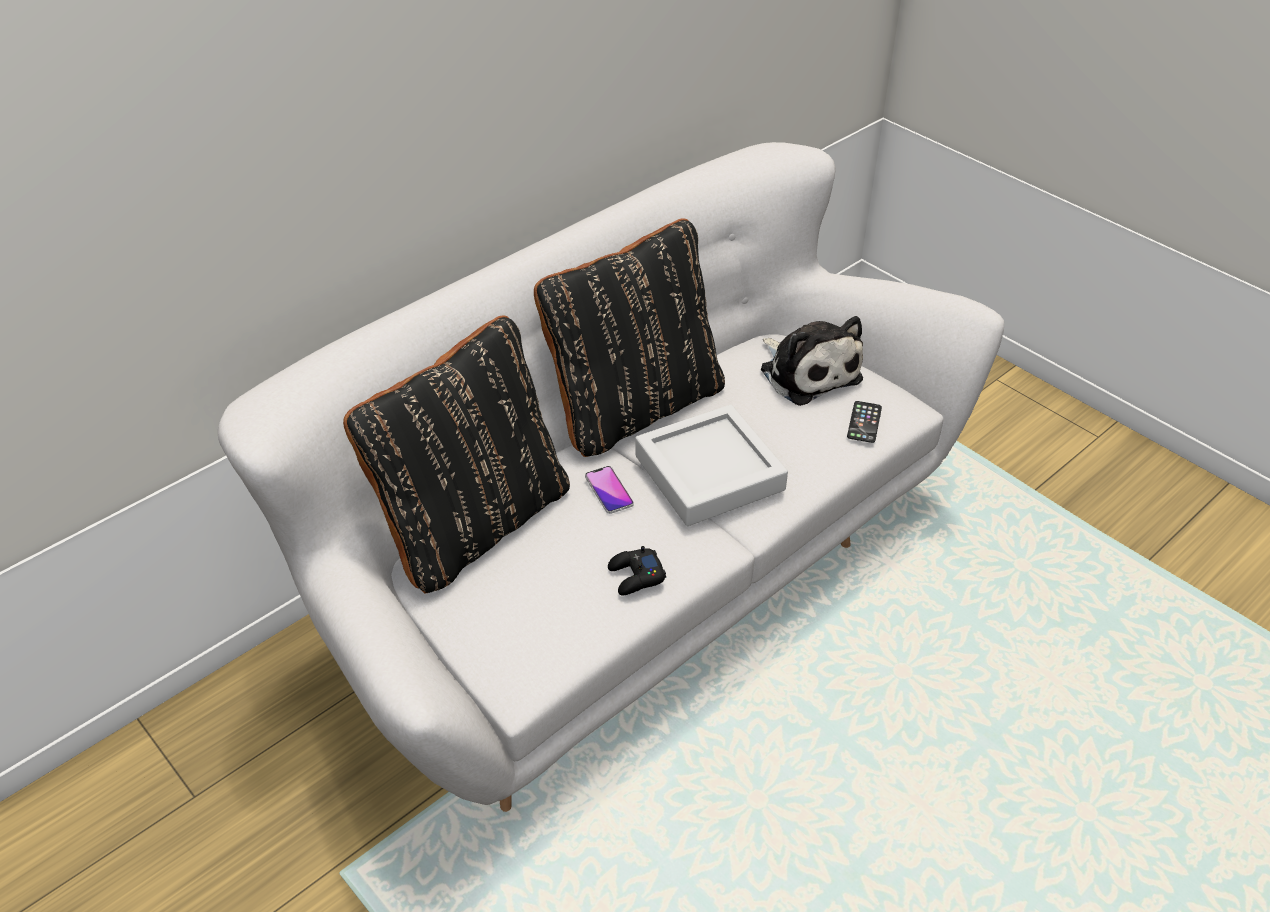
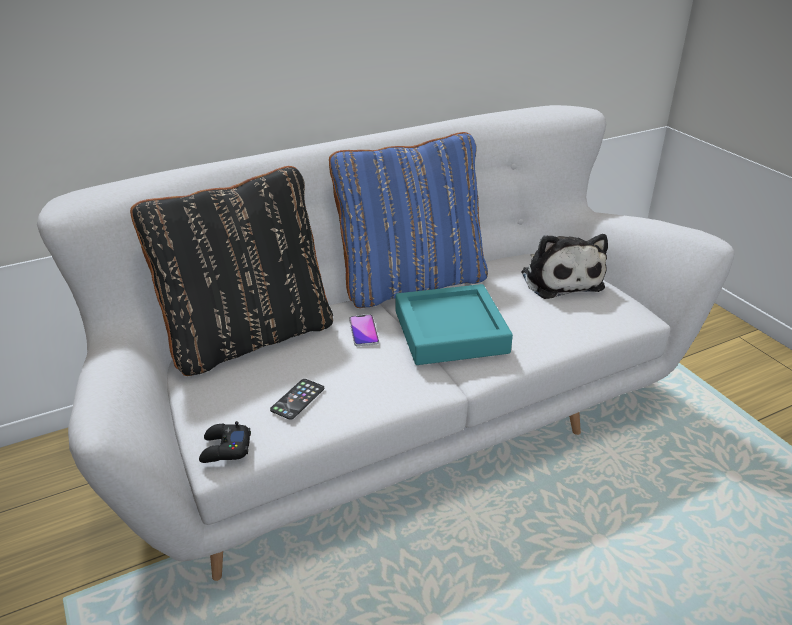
camera: 15 degrees right, 10 degrees down
black pillow [534,218,725,457] -> blue pillow [329,132,488,308]
black game controller [608,546,666,595] -> black game controller moved to [199,421,251,463]
grey tray [635,405,788,526] -> turquoise tray [396,284,513,365]
phone [847,401,882,443] -> phone moved to [270,379,324,420]

